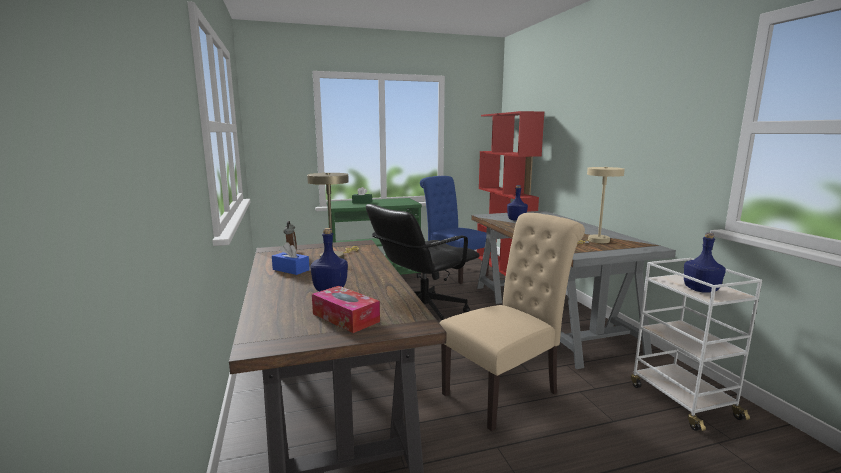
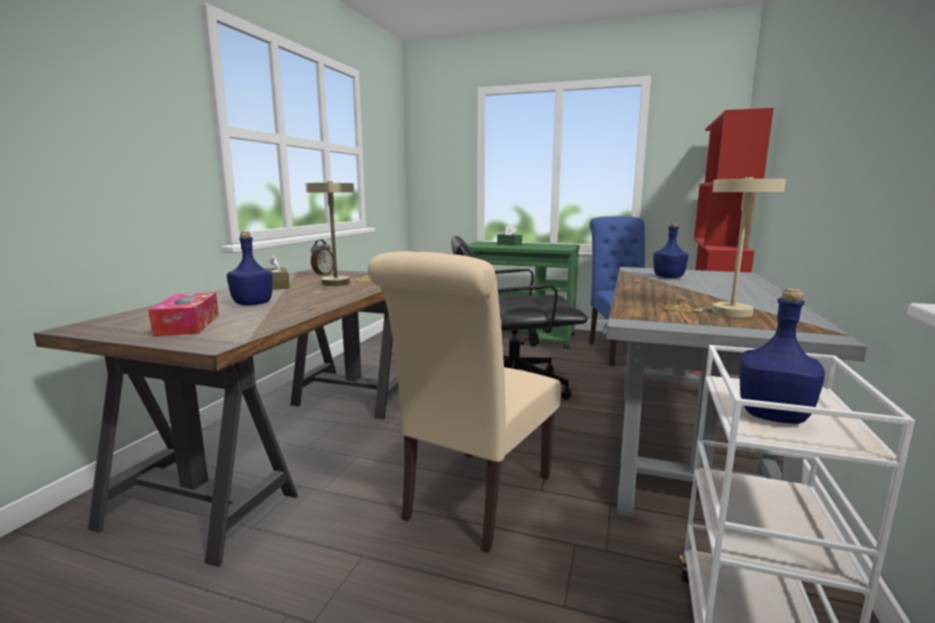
camera: 35 degrees right, 0 degrees up
blue tissue box [272,242,310,275] -> brown tissue box [265,255,290,290]
beige chair [439,213,585,431] -> beige chair turned 120 degrees clockwise [368,251,561,553]

